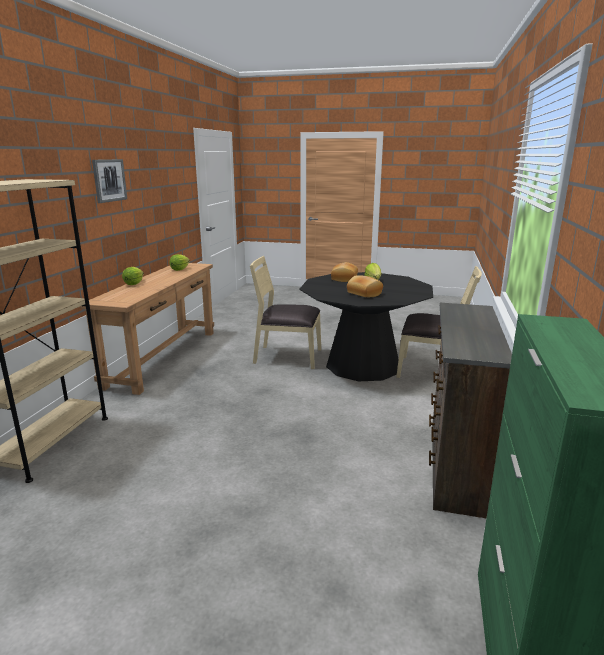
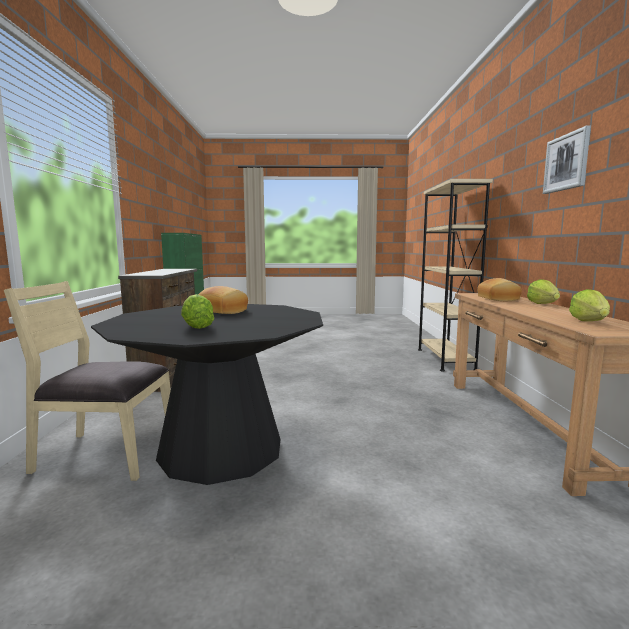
camera: 165 degrees right, 10 degrees down
beige chair [250,256,321,369] -> none
bread [331,262,358,282] -> bread moved to [477,278,522,301]

